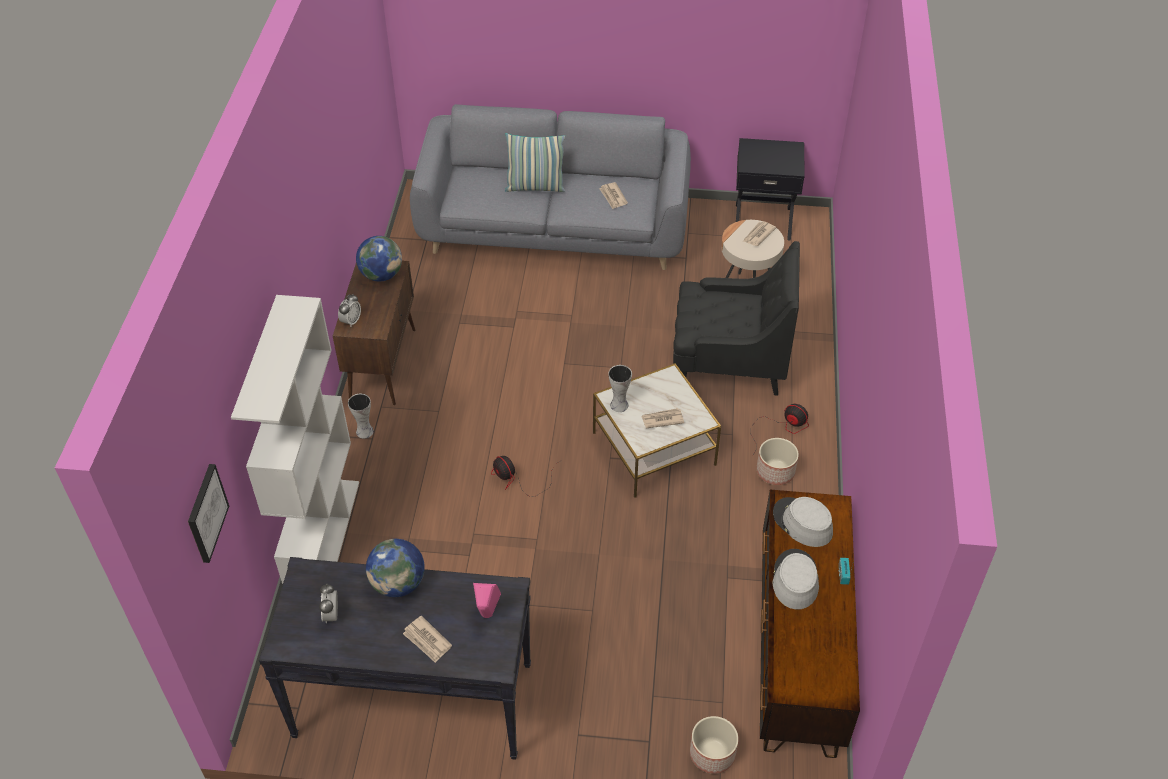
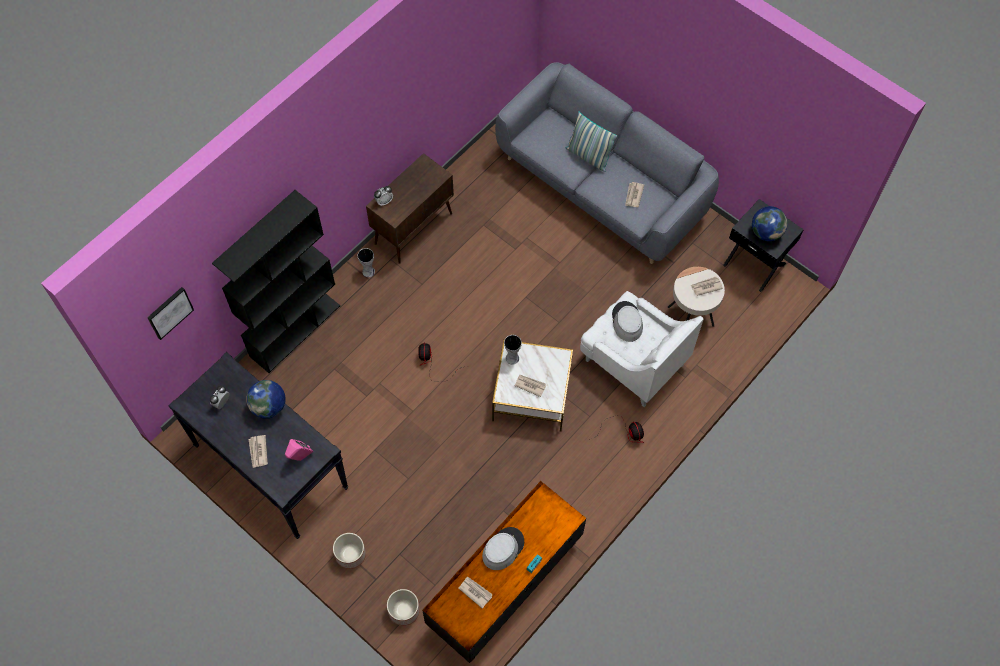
camera: 35 degrees right, 15 degrees up
white bookcase [231,295,359,584] -> black bookcase [212,190,340,373]
globe [356,236,402,282] -> globe moved to [752,206,788,241]
black armchair [673,241,800,396] -> white armchair [580,291,704,407]
planter [757,438,799,485] -> planter moved to [333,533,366,569]
grey hat [773,497,833,547] -> grey hat moved to [612,301,643,342]
none -> newspaper [458,577,493,609]

